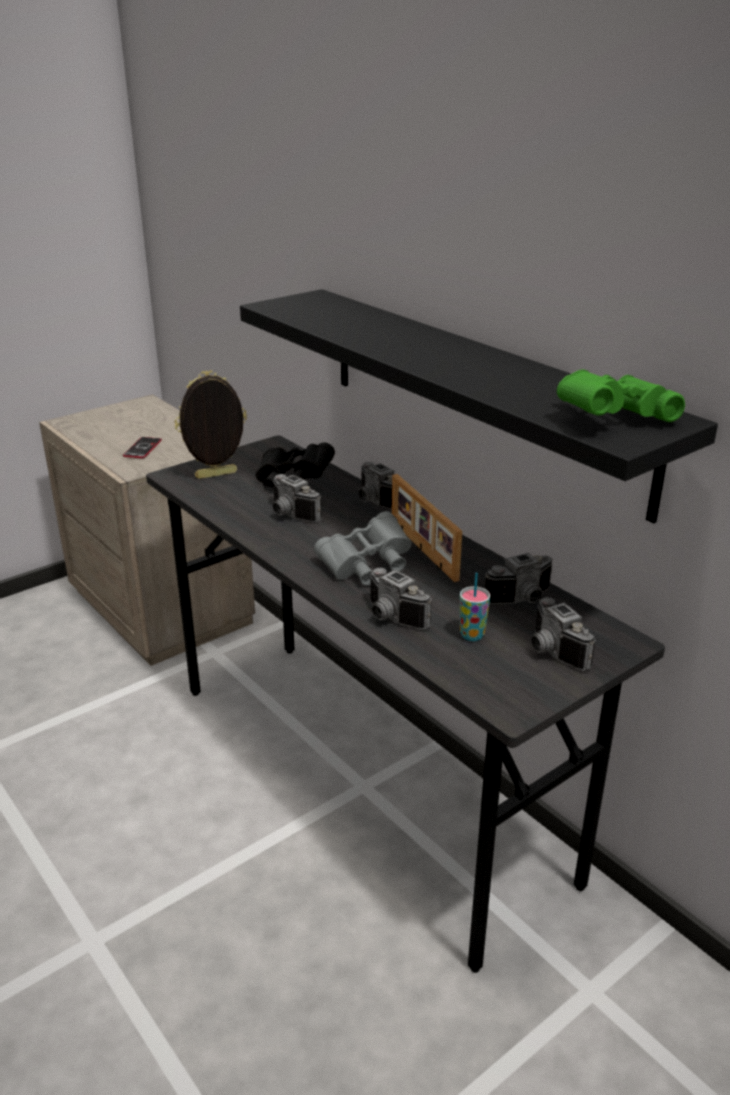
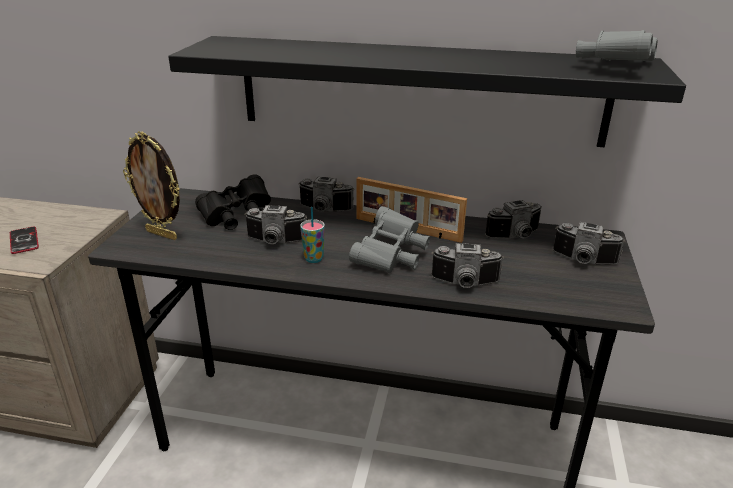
camera: 40 degrees left, 0 degrees up
picture frame [175,370,247,479] -> picture frame turned 90 degrees counterclockwise [123,131,180,240]
cup [460,573,490,641] -> cup moved to [300,207,325,263]
camera [485,553,553,604] -> camera turned 45 degrees clockwise [485,200,542,239]
green binoculars [557,369,685,422] -> grey binoculars [576,30,657,61]

